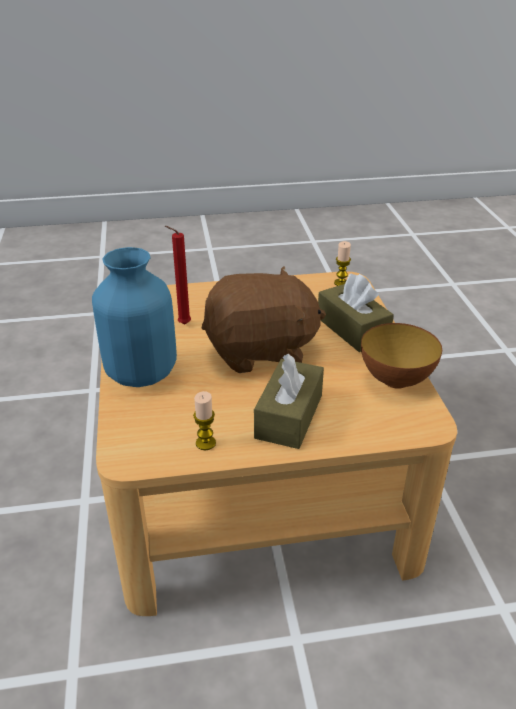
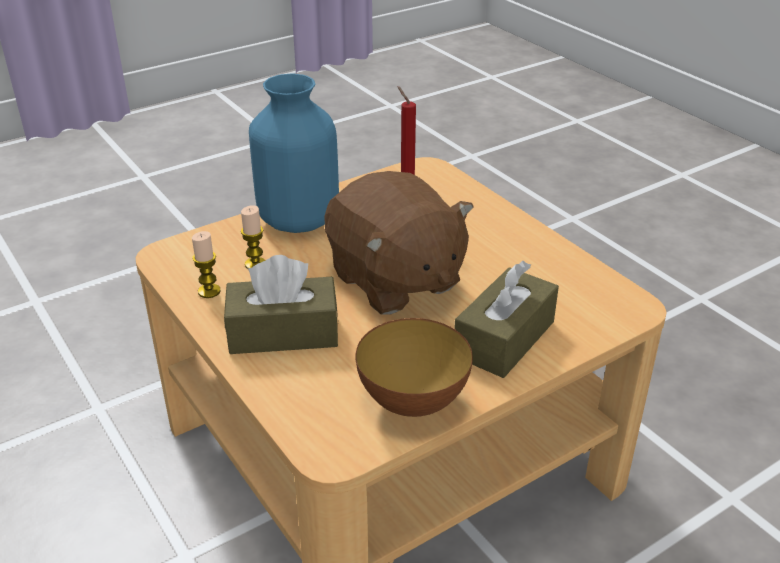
camera: 65 degrees right, 0 degrees up
candle [334,241,351,286] -> candle moved to [241,205,265,268]

